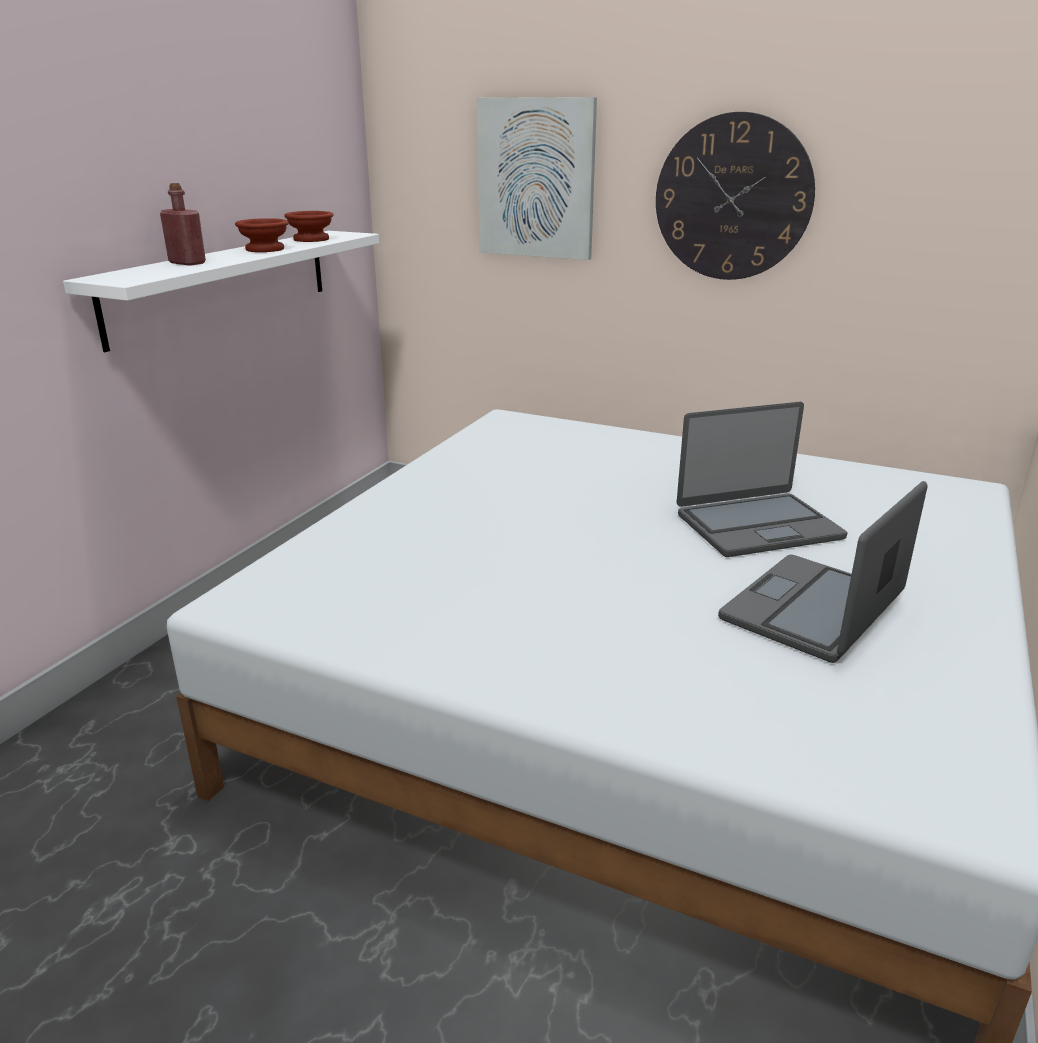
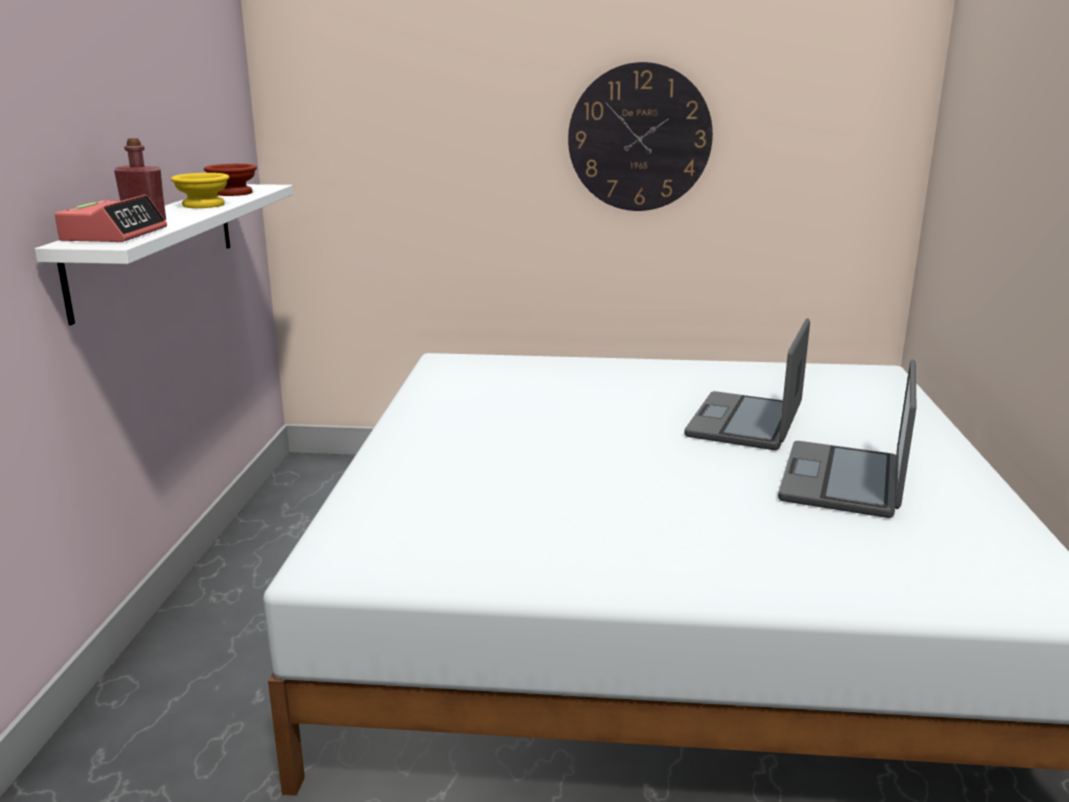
camera: 20 degrees left, 5 degrees down
brown bowl [235,218,289,252] -> yellow bowl [171,173,229,208]
picture [477,97,597,260] -> none
laptop [677,402,848,557] -> laptop turned 150 degrees clockwise [684,318,810,450]
none -> alarm clock [55,195,167,242]

